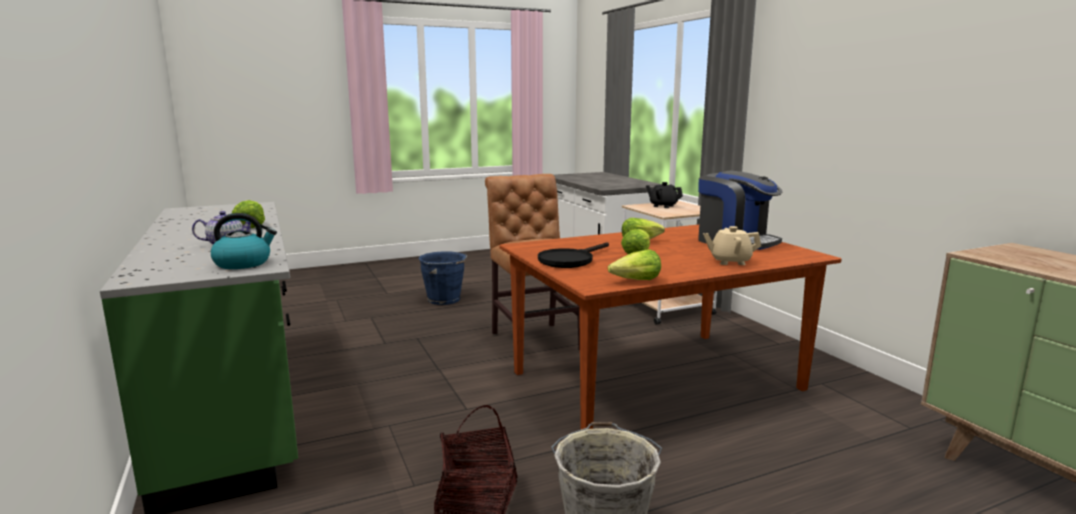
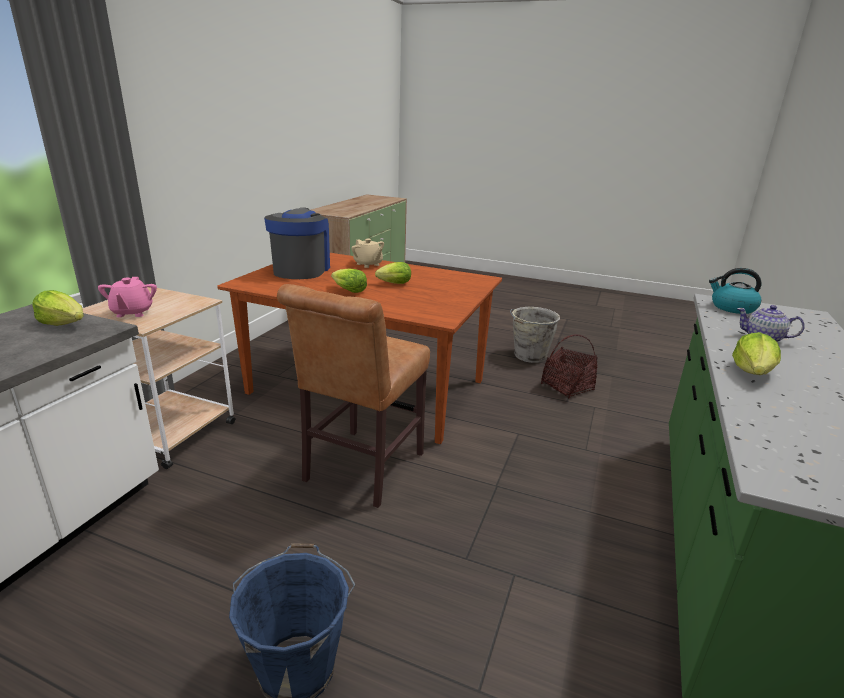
camera: 135 degrees left, 10 degrees up
black frying pan [538,242,609,268] -> none
lettuce [608,249,661,280] -> lettuce moved to [32,290,84,326]
black teapot [646,182,683,208] -> pink teapot [98,277,157,317]

